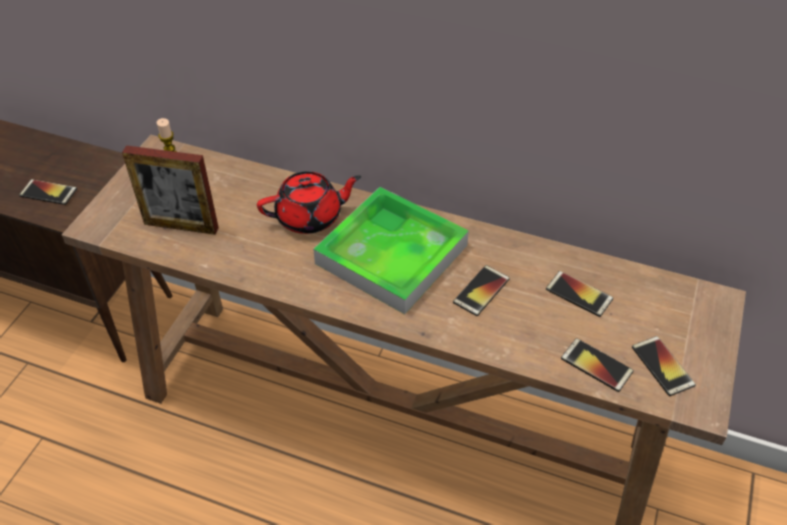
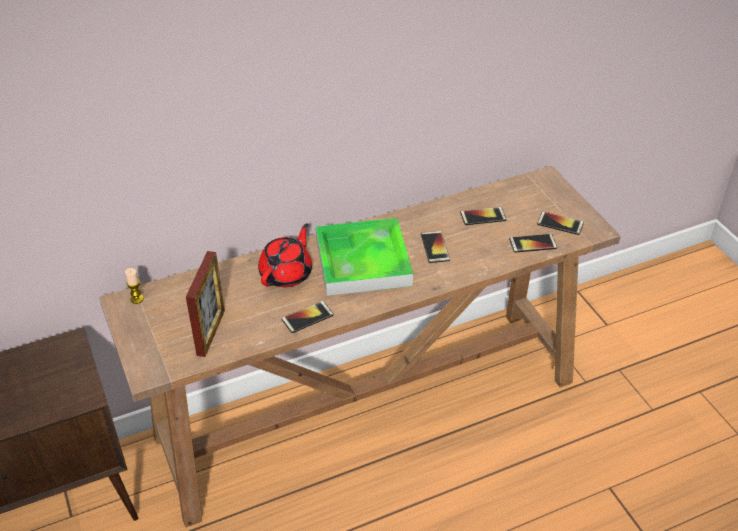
camera: 45 degrees left, 5 degrees down
phone [19,179,77,205] -> phone moved to [281,301,334,333]
picture frame [122,145,219,235] -> picture frame turned 45 degrees counterclockwise [186,251,225,357]

